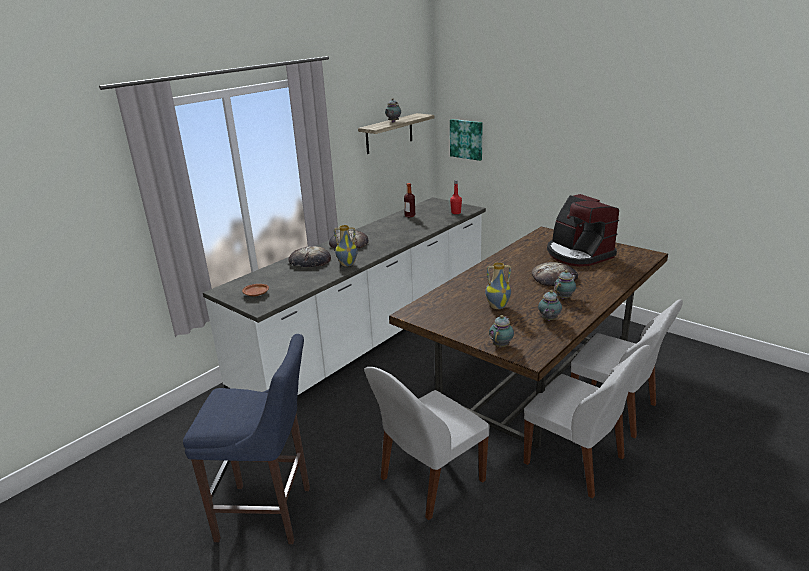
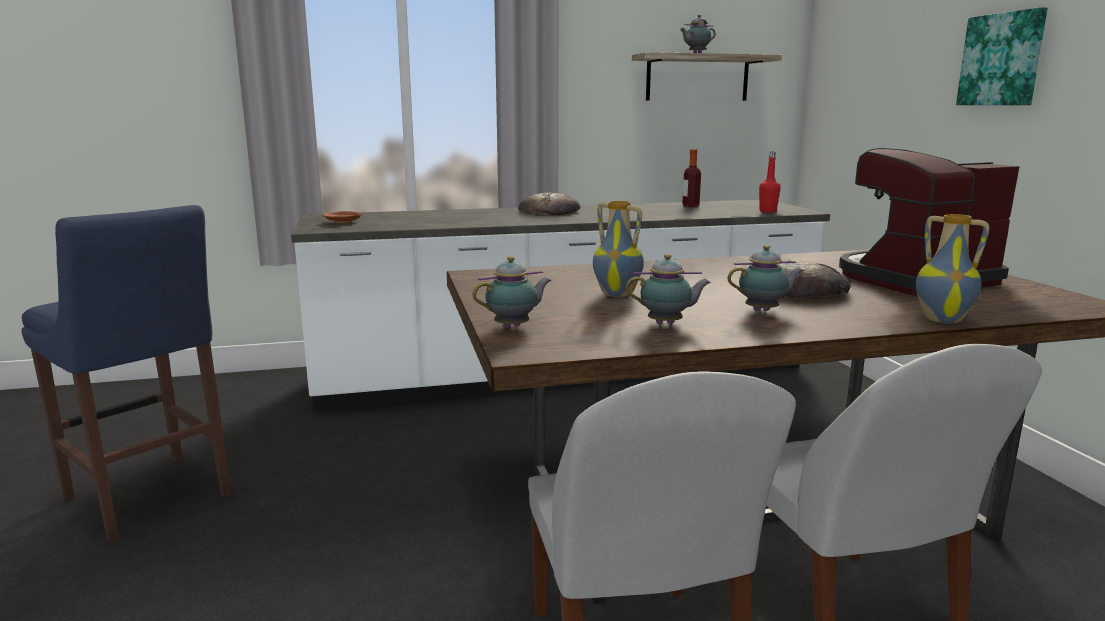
camera: 35 degrees right, 10 degrees down
bread [288,246,331,267] -> none
vase [334,225,358,266] -> vase moved to [916,214,989,324]
white chair [365,367,490,520] -> none
picture [450,119,483,161] -> picture moved to [956,7,1048,105]
teapot [538,290,562,321] -> teapot turned 150 degrees counterclockwise [626,254,711,324]
coffee machine [547,194,619,267] -> coffee machine turned 60 degrees clockwise [839,148,1020,296]

